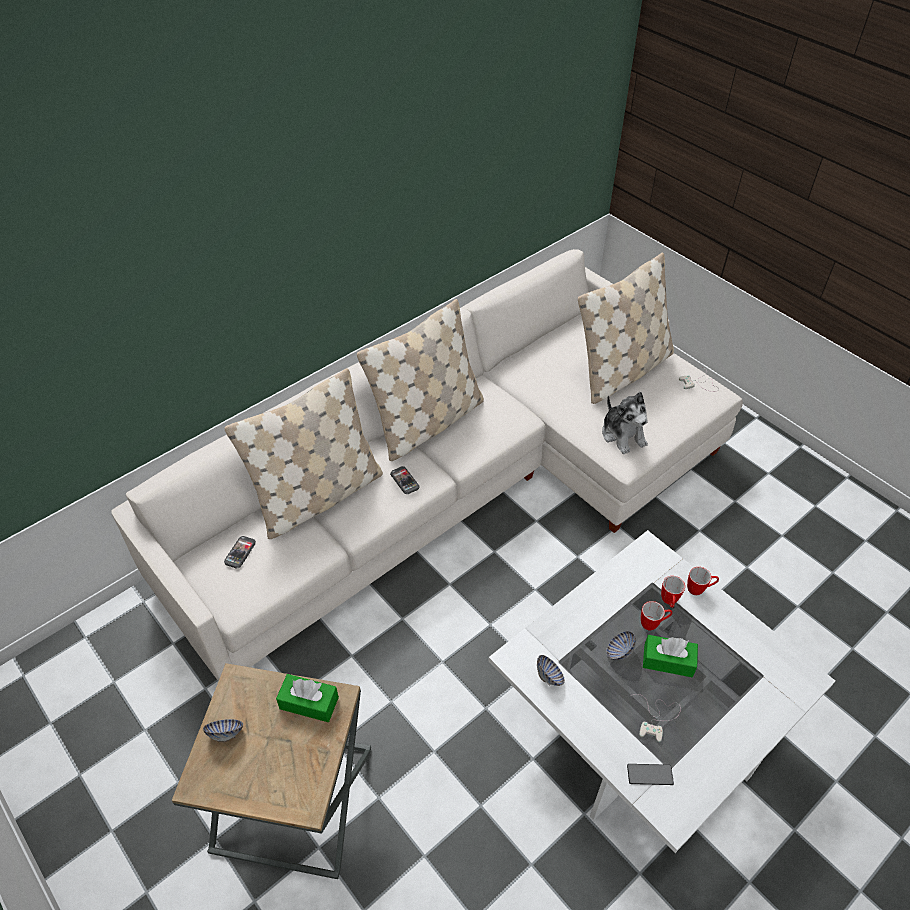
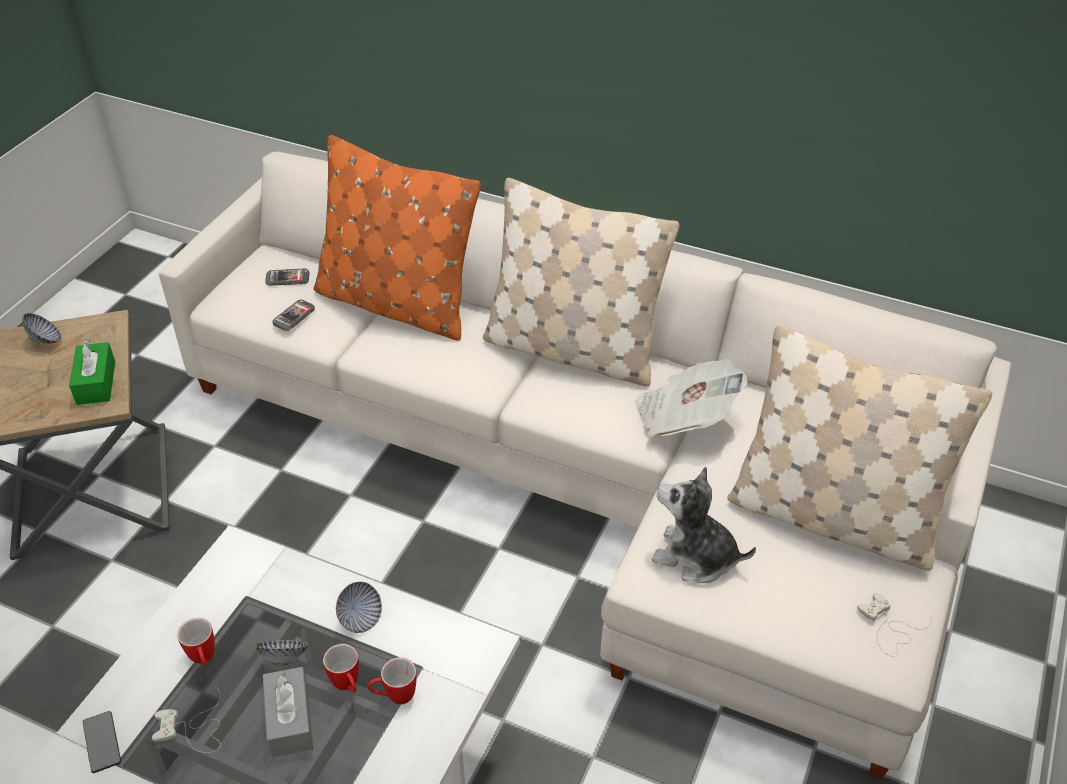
camera: 65 degrees right, 5 degrees down
beige pillow [225,368,383,539] -> orange pillow [314,135,481,341]
phone [390,466,420,494] -> phone moved to [272,300,315,331]
bowl [537,655,565,686] -> bowl moved to [336,582,382,633]
plush toy [602,392,648,454] -> plush toy turned 75 degrees clockwise [652,466,756,583]
green tissue box [643,635,698,677] -> grey tissue box [263,667,313,757]
mug [687,567,719,595] -> mug moved to [177,618,215,666]
none -> newspaper [635,359,747,437]

